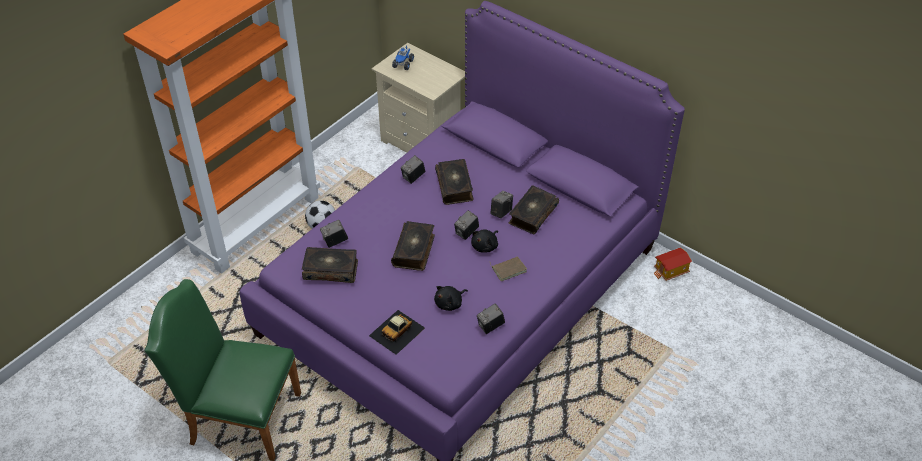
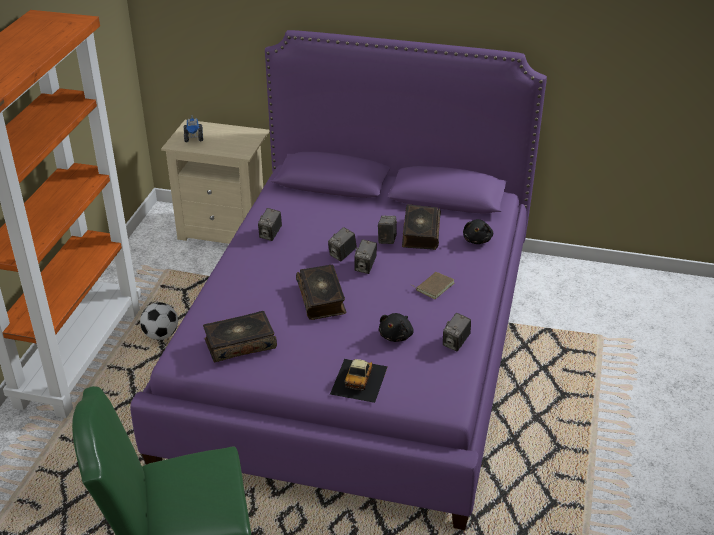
camera: 25 degrees left, 10 degrees down
camera [320,220,348,248] -> camera moved to [328,227,357,261]
book [435,159,474,205] -> none
black plush toy [471,229,498,252] -> black plush toy moved to [463,219,493,244]
toy house [654,247,692,281] -> none

